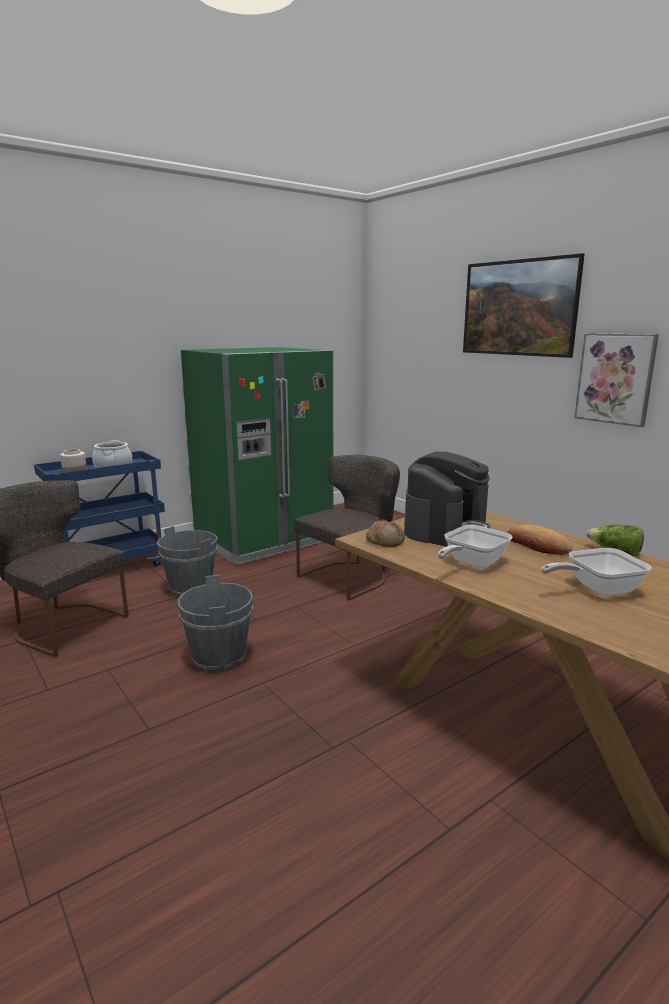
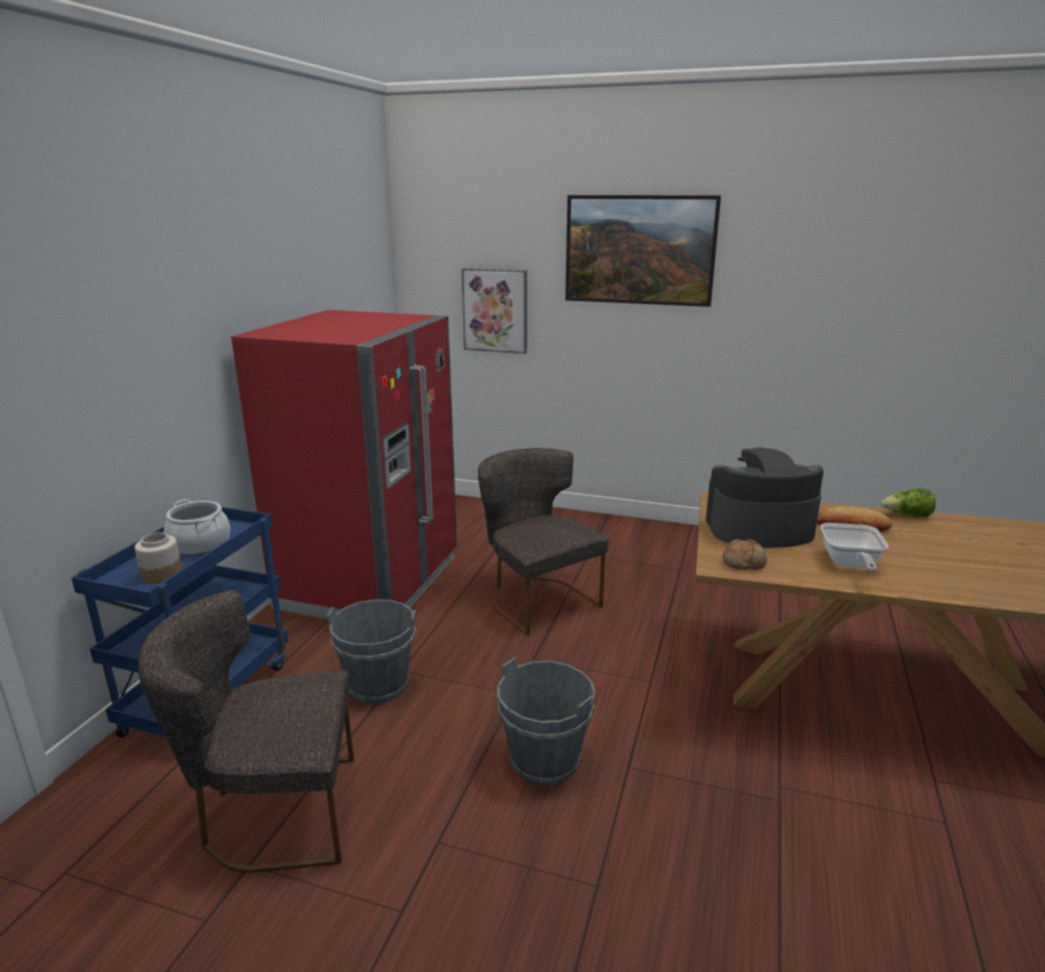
camera: 35 degrees left, 5 degrees up
green fridge [181,347,333,565] -> red fridge [231,310,457,620]
grey chair [294,455,400,600] -> grey chair turned 45 degrees counterclockwise [478,448,609,636]
coffee machine [404,451,490,547] -> coffee machine turned 90 degrees counterclockwise [706,447,824,548]
frying pan [541,548,651,596] -> none
picture [574,333,659,427] -> picture moved to [461,268,527,354]

